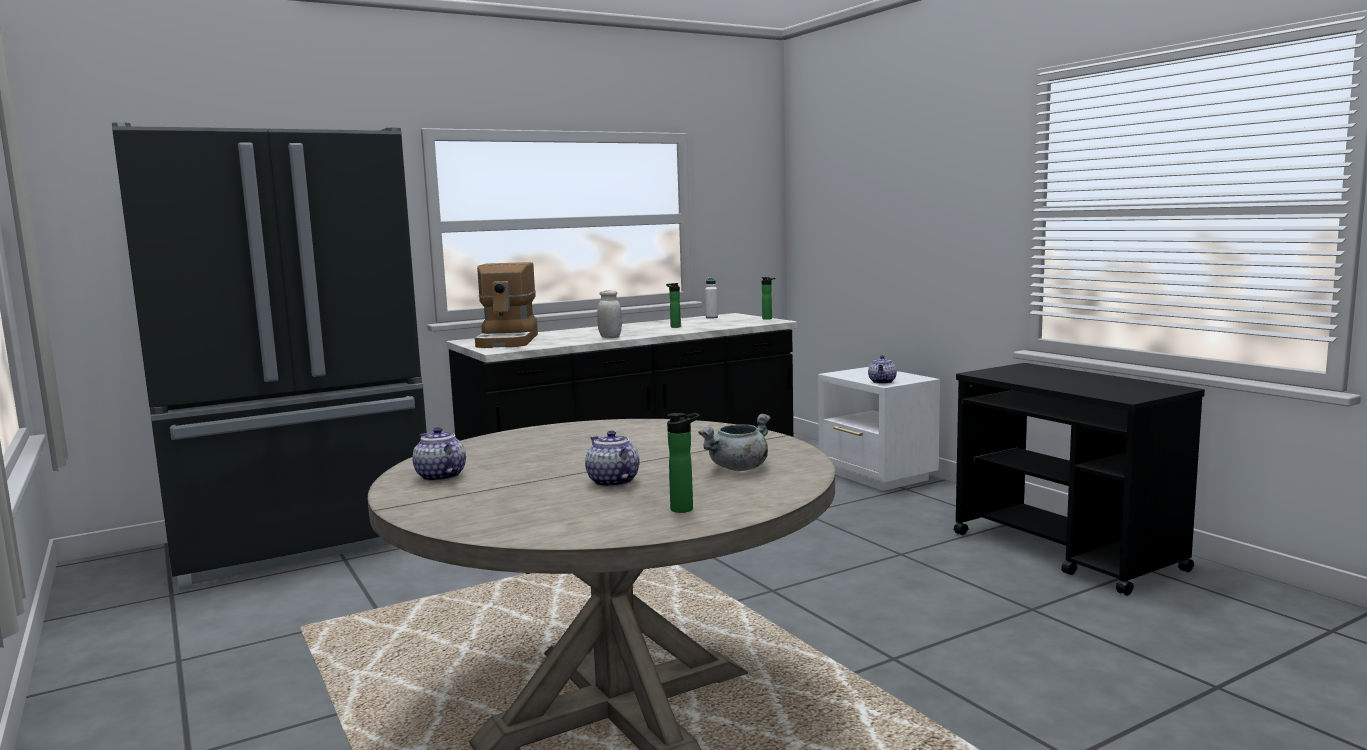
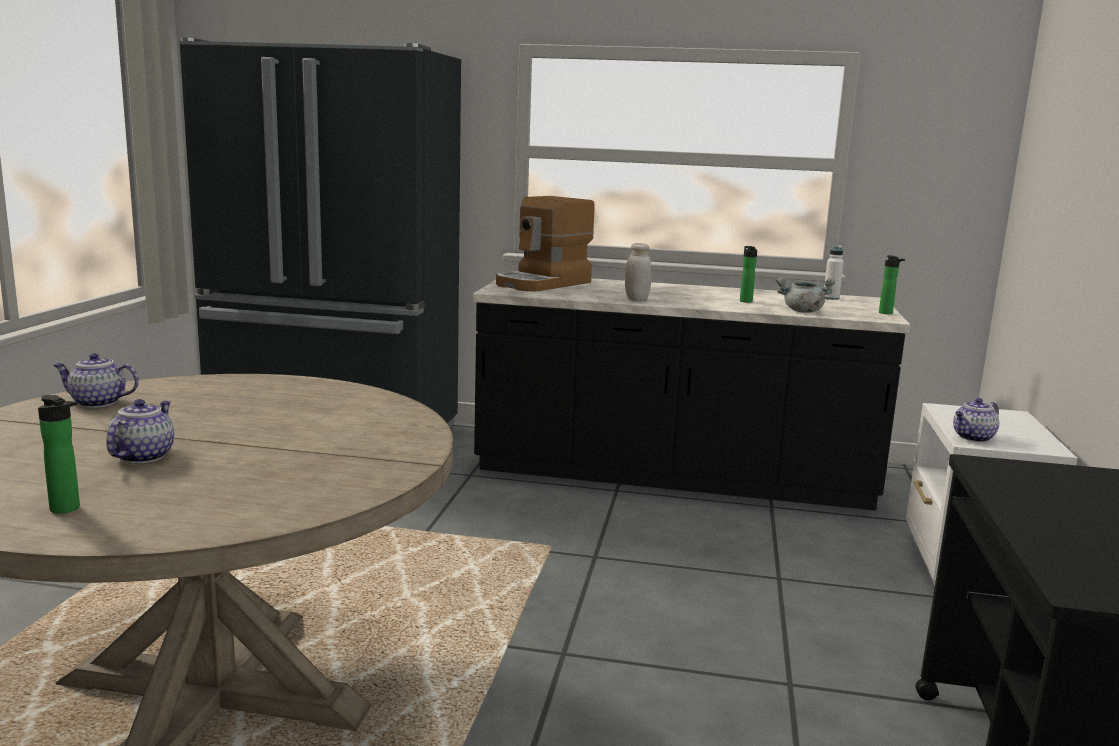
camera: 40 degrees right, 5 degrees up
teapot [412,427,466,482] -> teapot turned 90 degrees counterclockwise [53,353,139,408]
grey cooking pot [698,414,771,471] -> grey cooking pot moved to [775,278,835,313]

